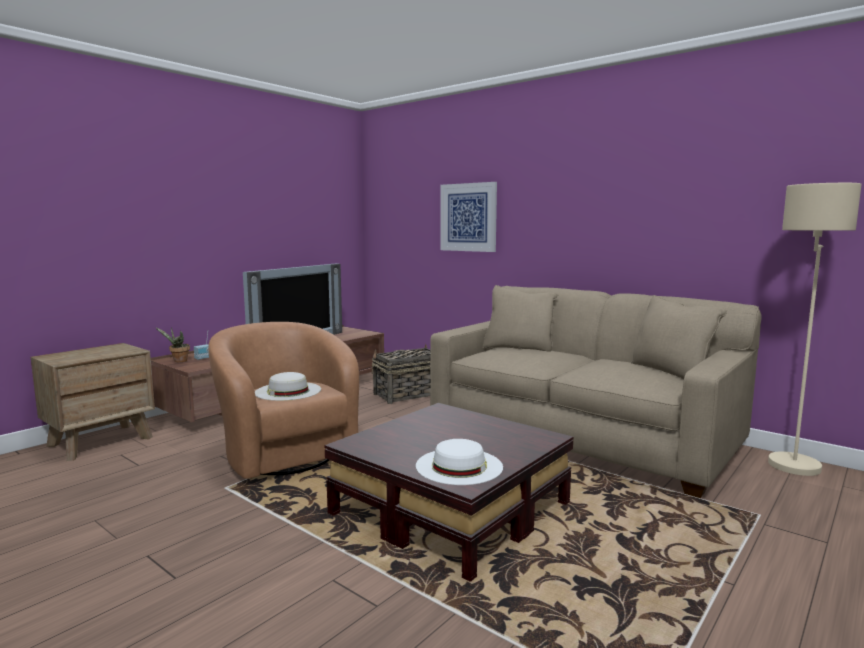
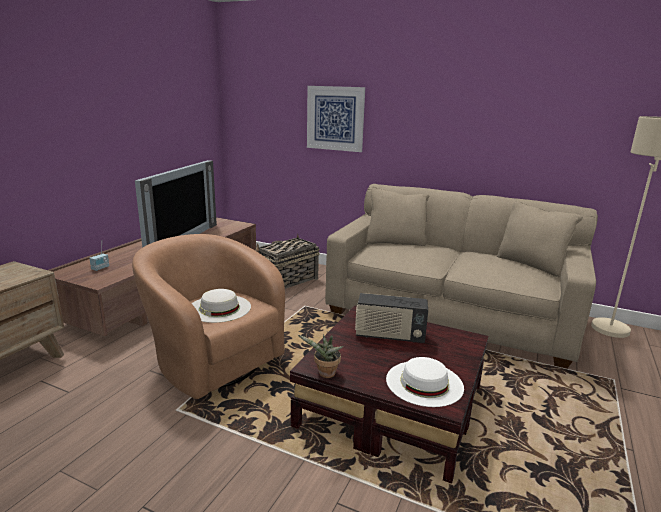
camera: 15 degrees left, 10 degrees up
potted plant [155,327,190,362] -> potted plant moved to [298,334,344,378]
none -> radio [355,293,428,343]

